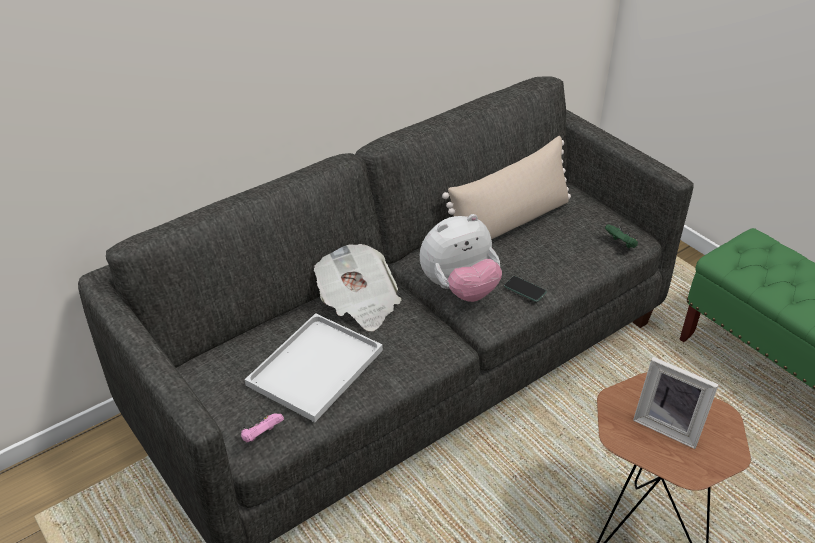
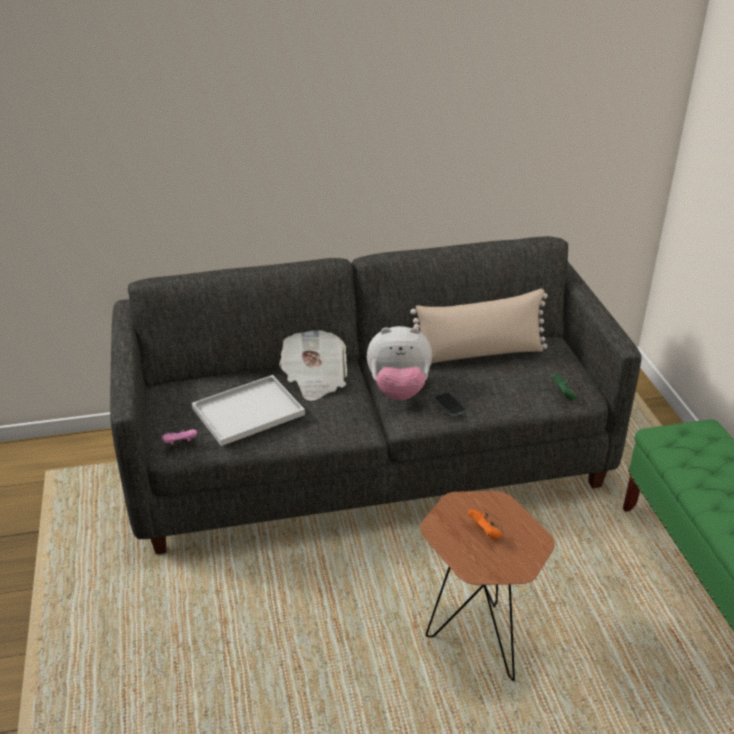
camera: 25 degrees right, 5 degrees down
picture frame [633,357,719,449] -> orange game controller [467,509,502,539]

